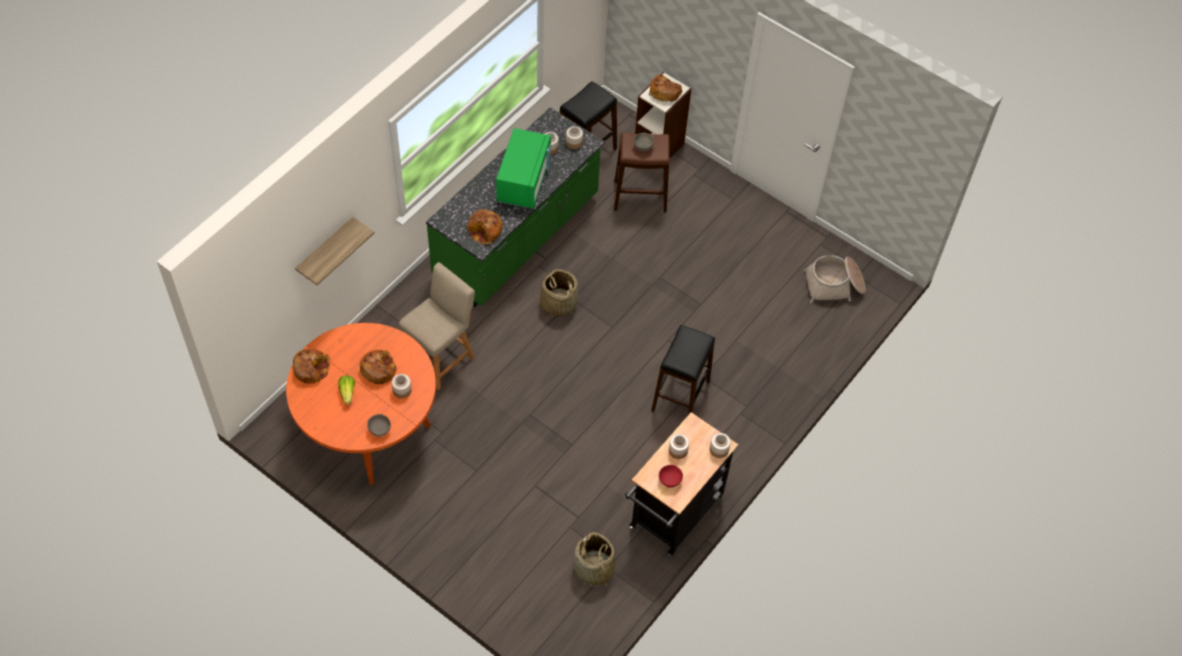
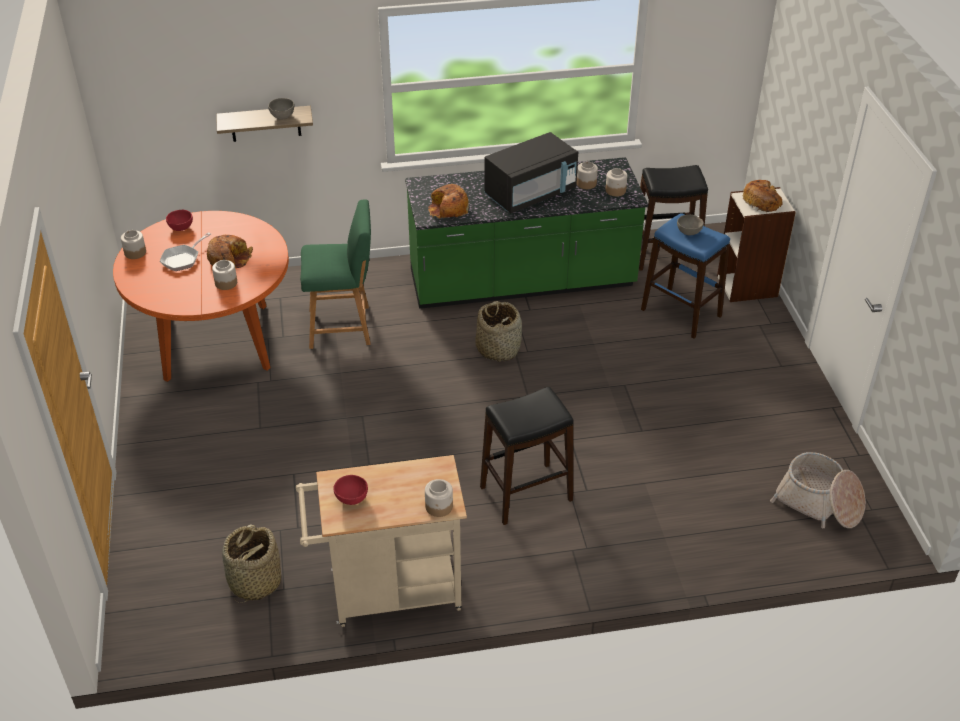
camera: 45 degrees right, 15 degrees down
bread [293,349,330,384] -> red bowl [166,210,193,231]
lettuce [338,375,355,405] -> frying pan [160,232,211,271]
grey bowl [367,414,391,436] -> grey bowl moved to [268,98,294,119]
beige chair [399,262,475,390] -> green chair [300,199,371,349]
green microwave [496,128,551,209] -> black microwave [484,132,578,213]
brown stool [614,133,670,213] -> blue stool [641,213,730,339]
black cart [625,412,738,556] -> beige cart [296,455,467,627]
jar [669,434,689,459] -> jar moved to [121,230,146,259]

